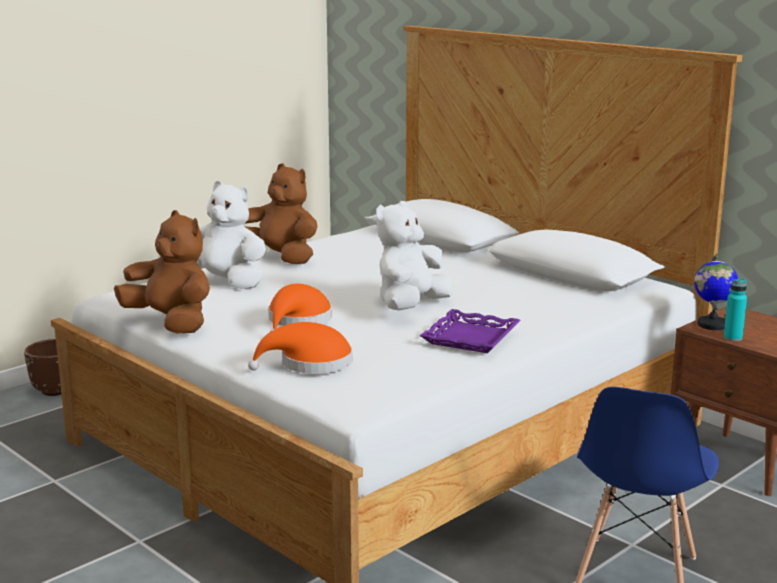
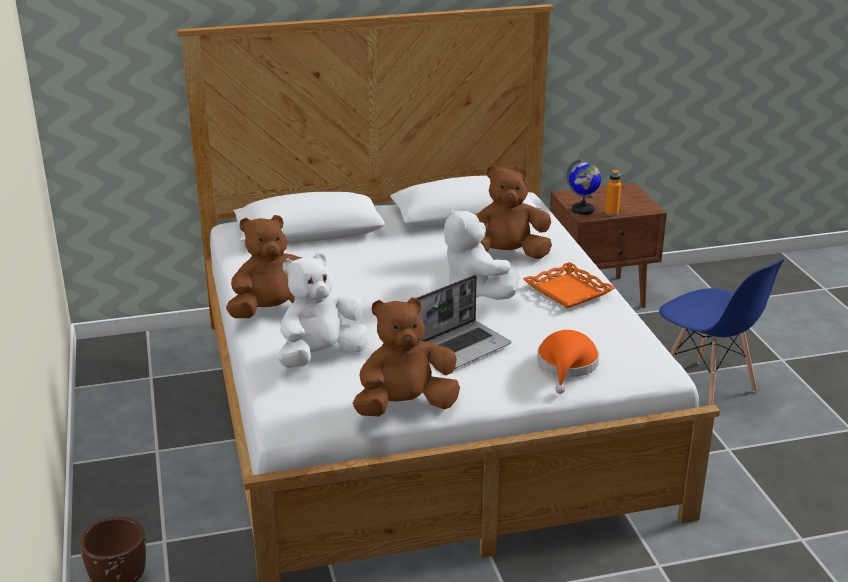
camera: 60 degrees left, 10 degrees up
orange hat [268,284,332,332] -> laptop [417,275,511,369]
purple tray [420,309,521,353] -> orange tray [523,262,615,309]
turquoise bottle [723,278,747,341] -> orange bottle [605,169,621,216]
none -> brown plush toy [476,166,552,259]

